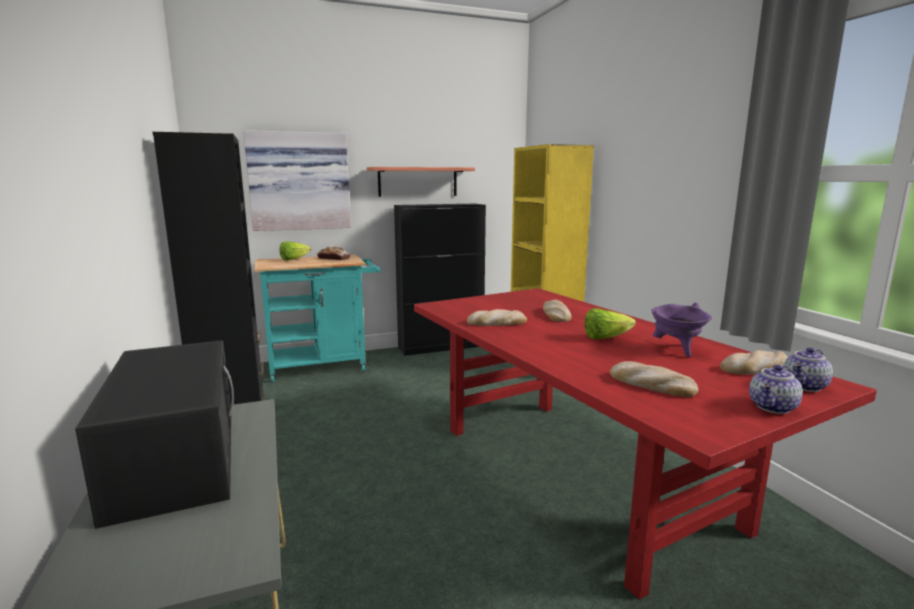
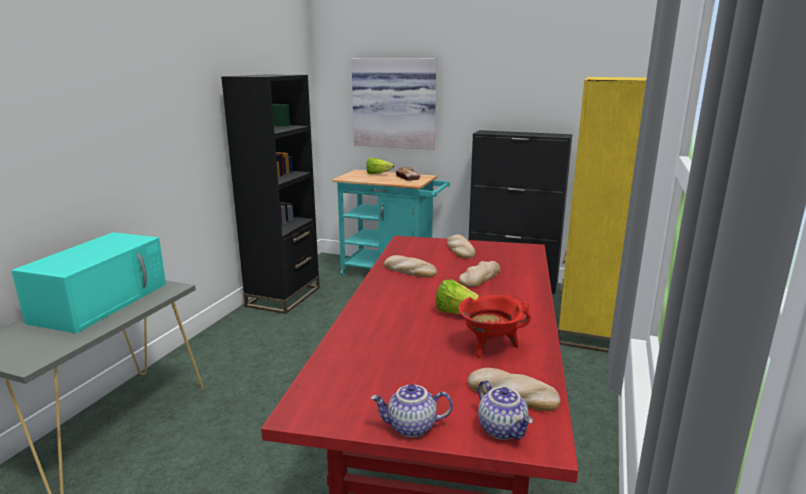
camera: 40 degrees right, 5 degrees up
black microwave [75,340,234,529] -> turquoise microwave [11,232,166,333]
shelf [367,167,475,197] -> none
bread [610,361,699,397] -> bread moved to [447,235,476,258]
purple cooking pot [651,302,712,357] -> red cooking pot [459,295,531,358]
teapot [783,348,833,392] -> teapot turned 120 degrees counterclockwise [478,380,533,440]

